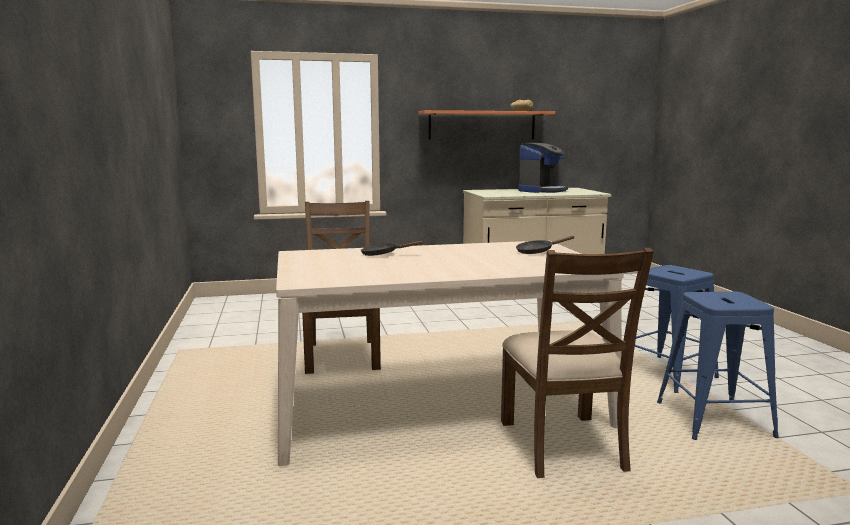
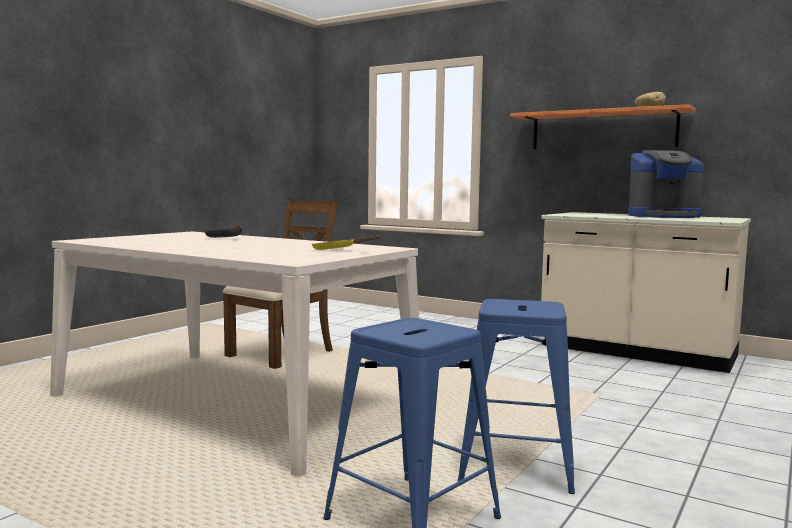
camera: 45 degrees right, 5 degrees down
brown chair [501,247,654,478] -> none
black frying pan [516,236,575,254] -> yellow frying pan [312,235,380,250]

